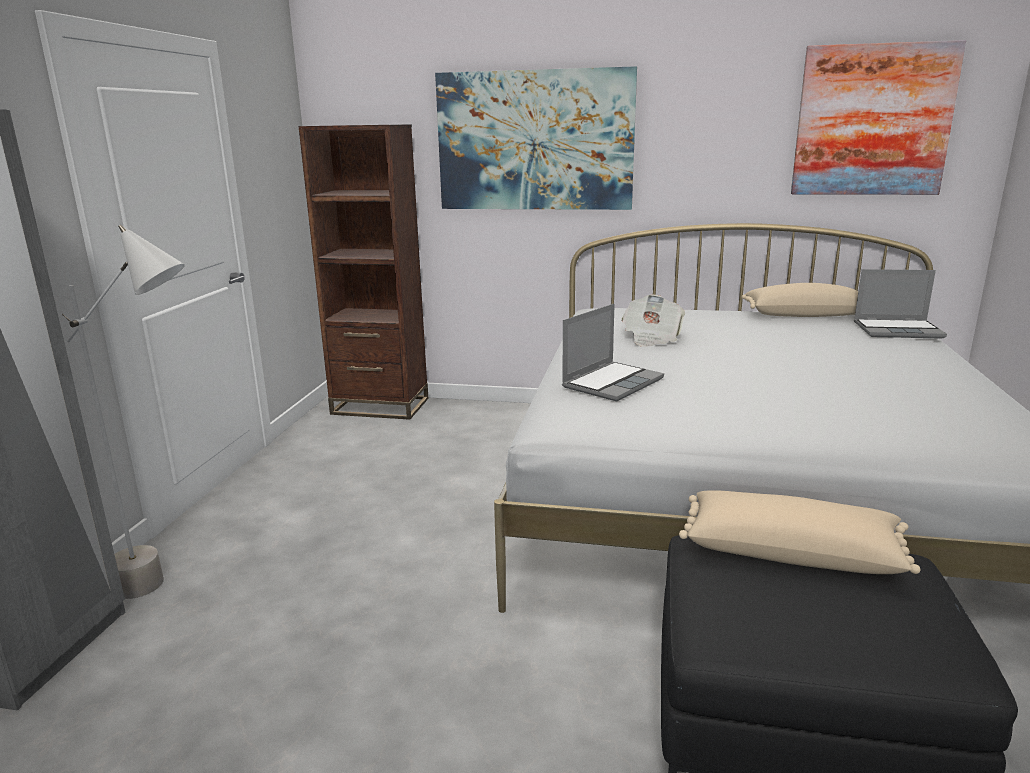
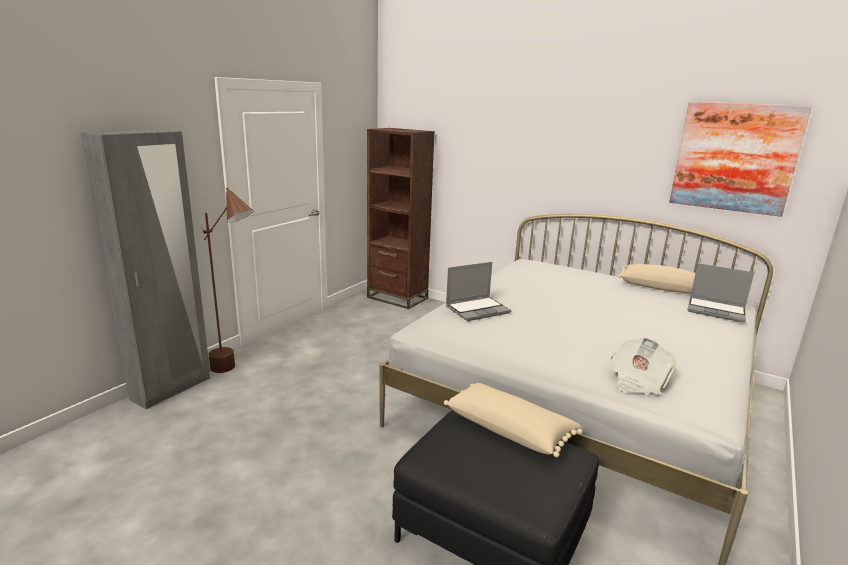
camera: 20 degrees right, 0 degrees up
grey floor lamp [62,225,185,599] -> brown floor lamp [201,188,254,373]
picture [435,66,637,210] -> none
newspaper [622,294,685,347] -> newspaper moved to [611,338,676,395]

